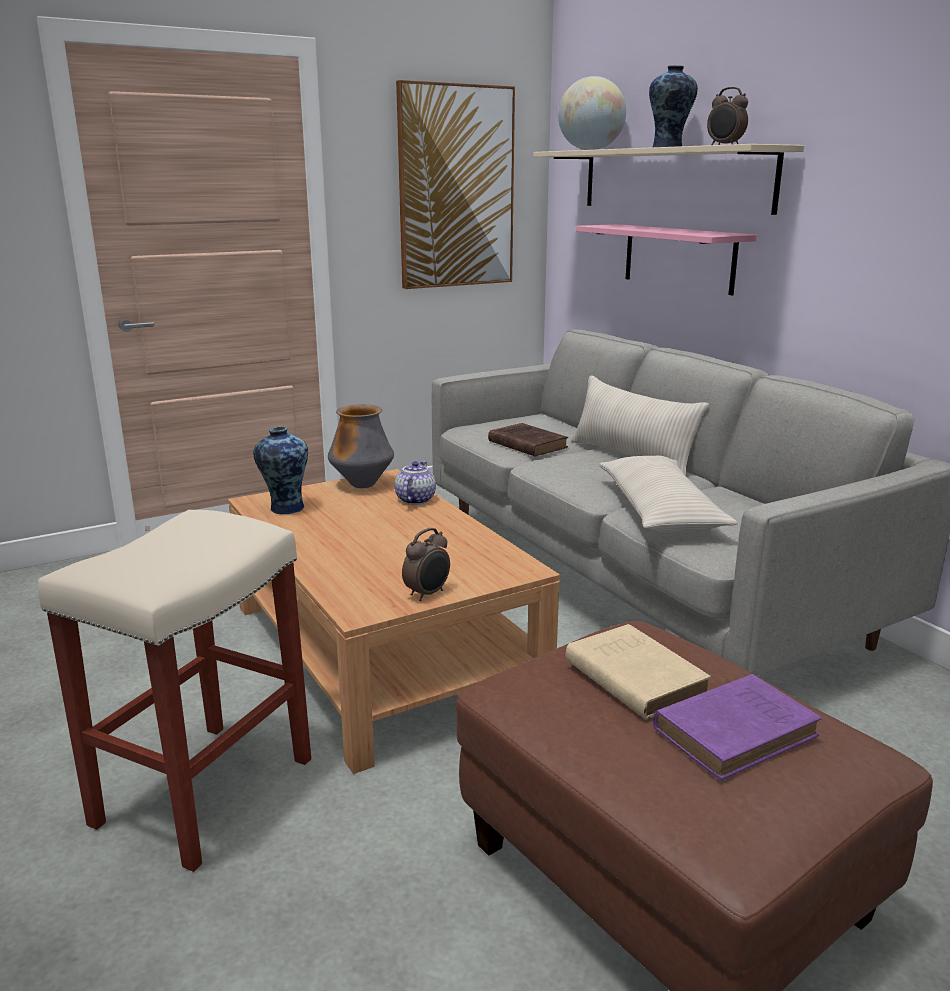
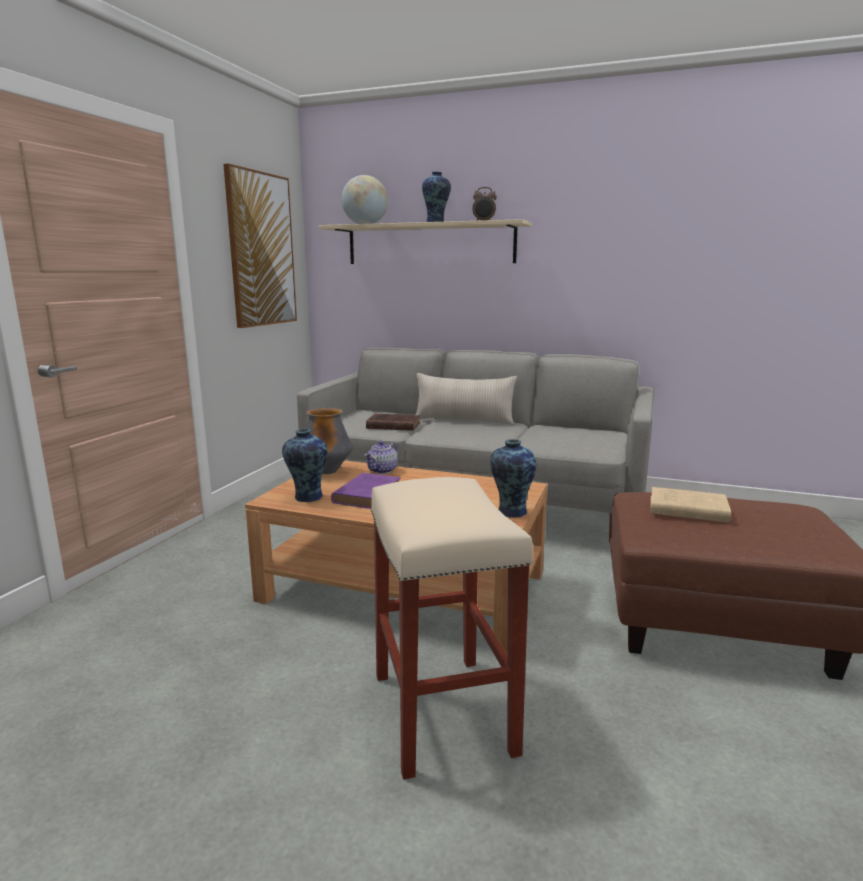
camera: 40 degrees left, 5 degrees down
teapot [395,461,436,505] -> teapot turned 120 degrees counterclockwise [364,441,398,474]
alarm clock [402,528,450,601] -> vase [490,439,536,518]
pink shelf [576,224,757,295] -> none
beige pillow [599,456,738,533] -> none
purple book [653,674,822,780] -> purple book moved to [331,473,400,509]

